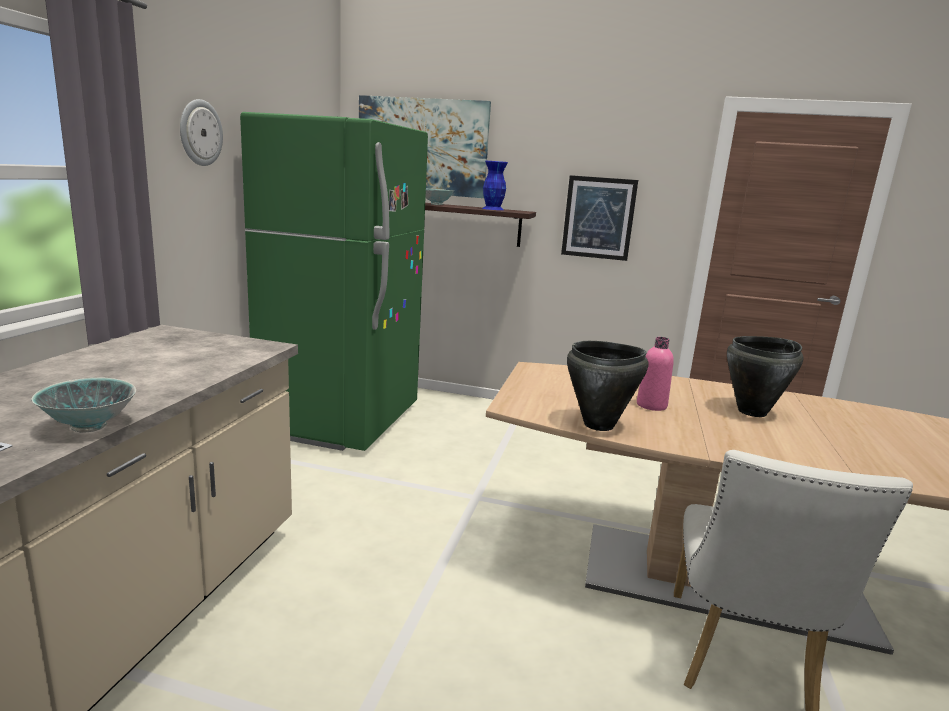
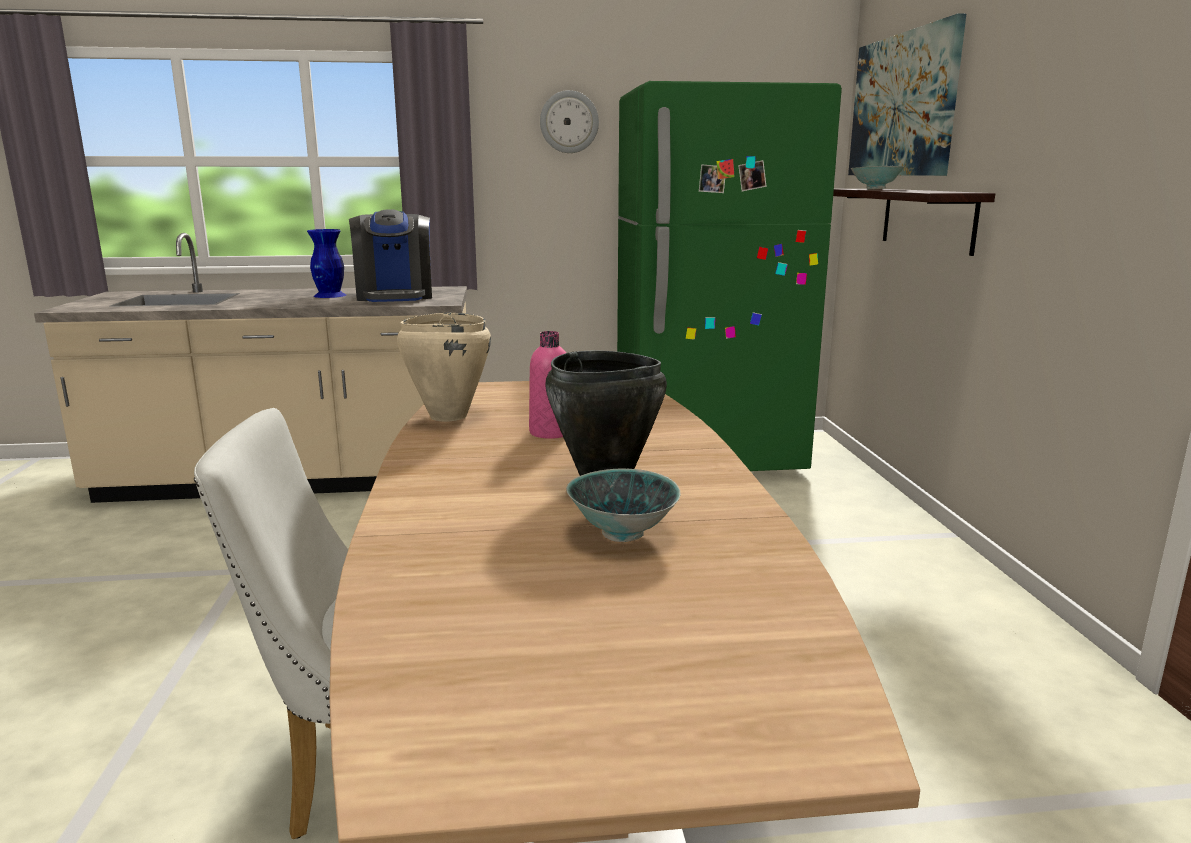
camera: 70 degrees right, 0 degrees up
bowl [31,377,136,432] -> bowl moved to [566,468,680,542]
blue vase [482,161,508,210] -> blue vase moved to [307,229,346,298]
picture [561,175,638,261] -> none
black cooking pot [567,341,648,431] -> beige cooking pot [397,312,491,422]
none -> coffee machine [349,209,432,302]

